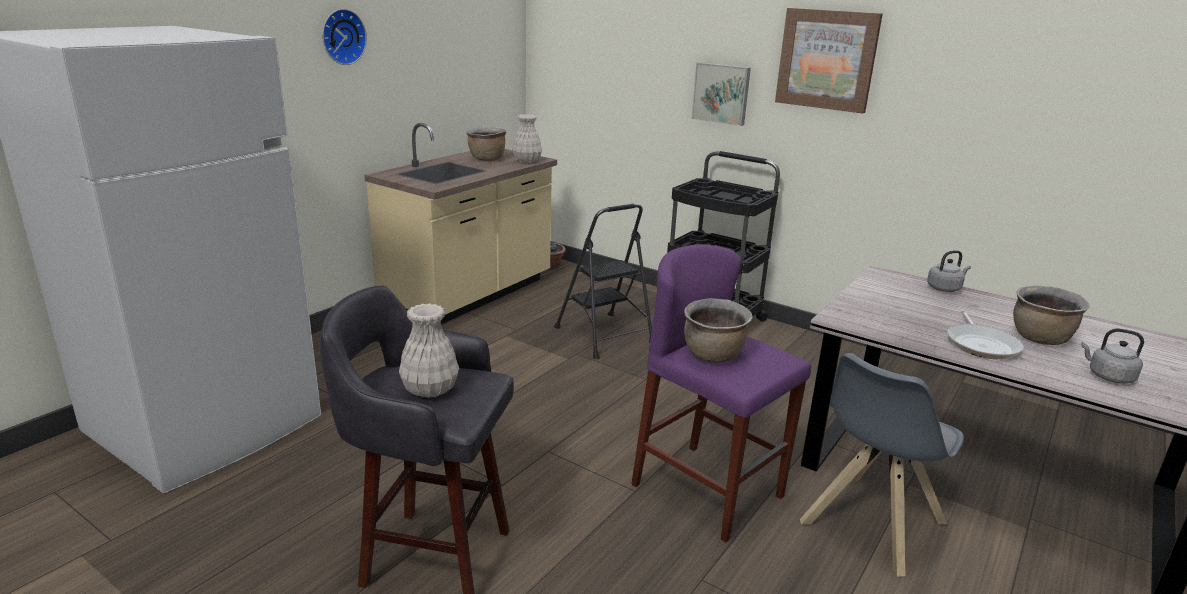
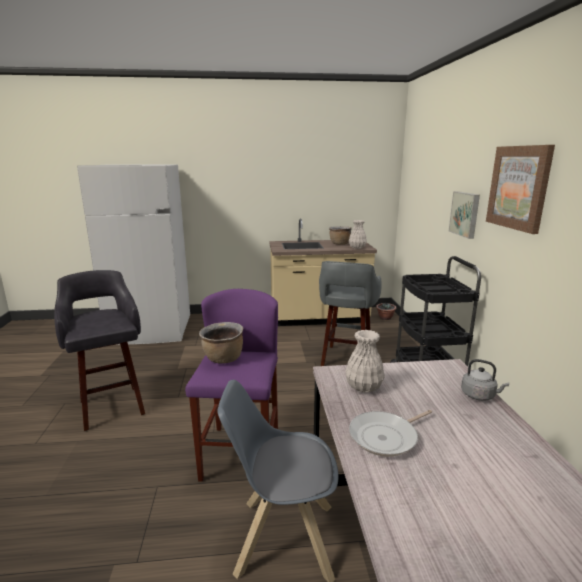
camera: 50 degrees right, 5 degrees down
wall clock [322,9,367,65] -> none
white vase [399,303,459,398] -> white vase moved to [345,330,385,393]
black step ladder [554,204,652,359] -> grey stool [319,261,382,366]
brown cooking pot [1013,285,1090,345] -> none
grey kettle [1081,328,1144,384] -> none

